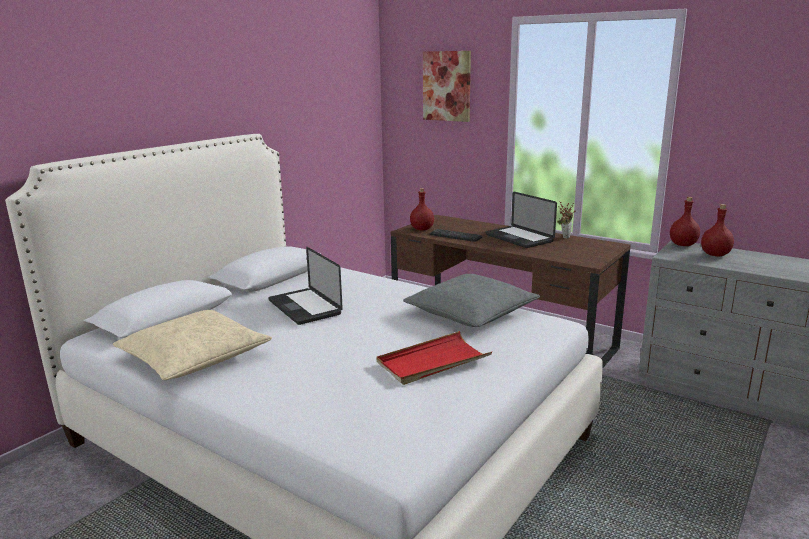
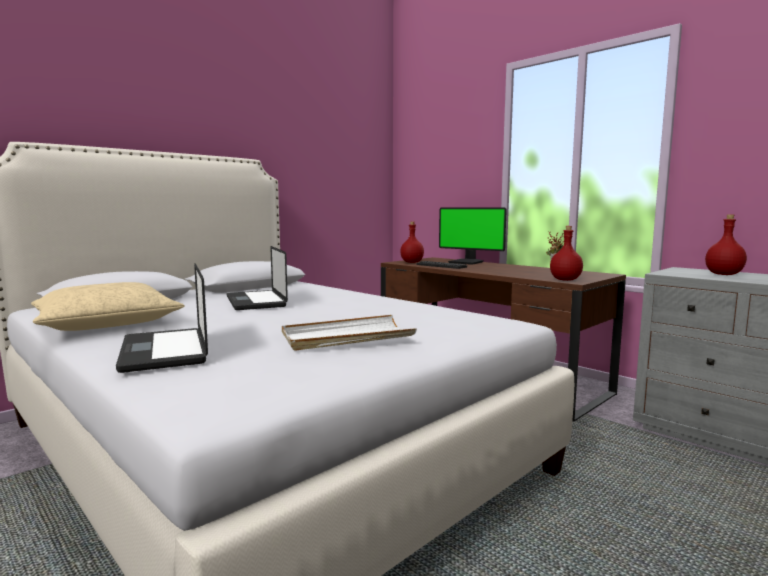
camera: 10 degrees right, 10 degrees down
red tray [377,331,492,385] -> white tray [282,315,417,351]
grey pillow [403,274,540,327] -> none
picture [423,51,471,122] -> none
laptop [485,192,557,248] -> laptop moved to [116,263,208,373]
red bottle [670,197,700,246] -> red bottle moved to [550,226,583,281]
none -> monitor [439,208,507,265]

